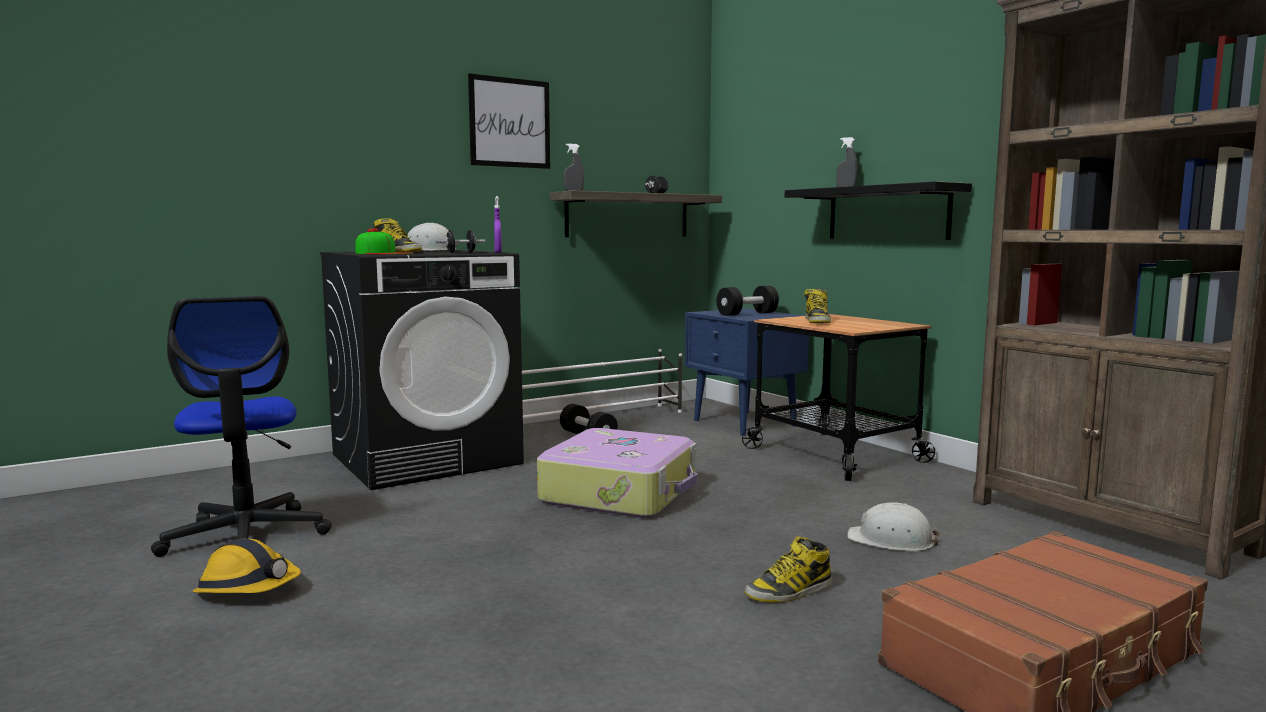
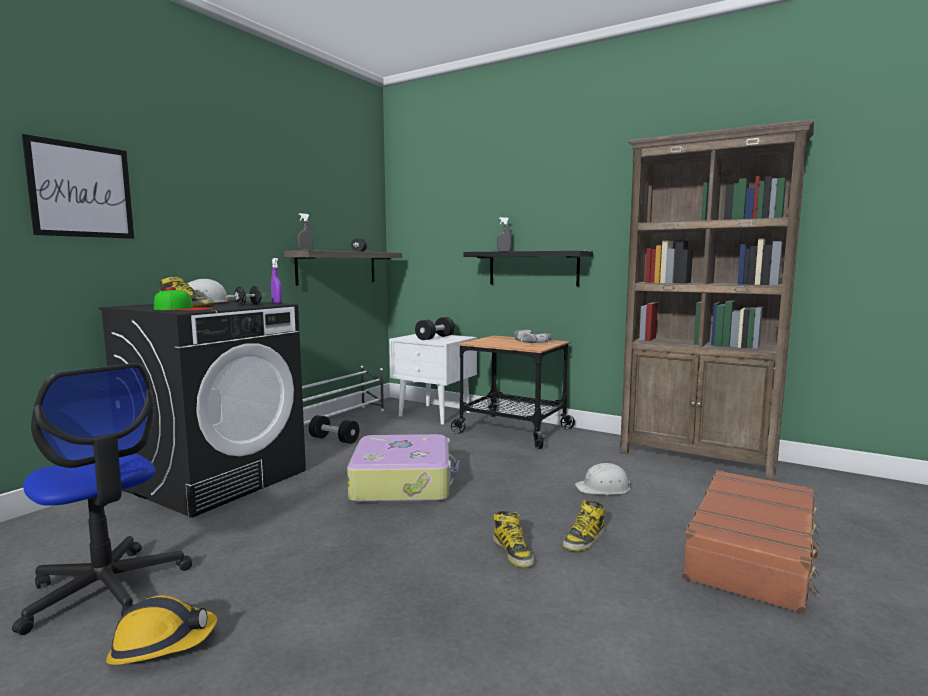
camera: 25 degrees left, 0 degrees up
picture [468,73,550,169] -> picture moved to [22,134,134,239]
blue nightstand [685,308,809,436] -> white nightstand [389,334,477,424]
boot [804,289,831,323] -> boot moved to [493,511,534,568]
none -> power drill [514,330,552,343]

